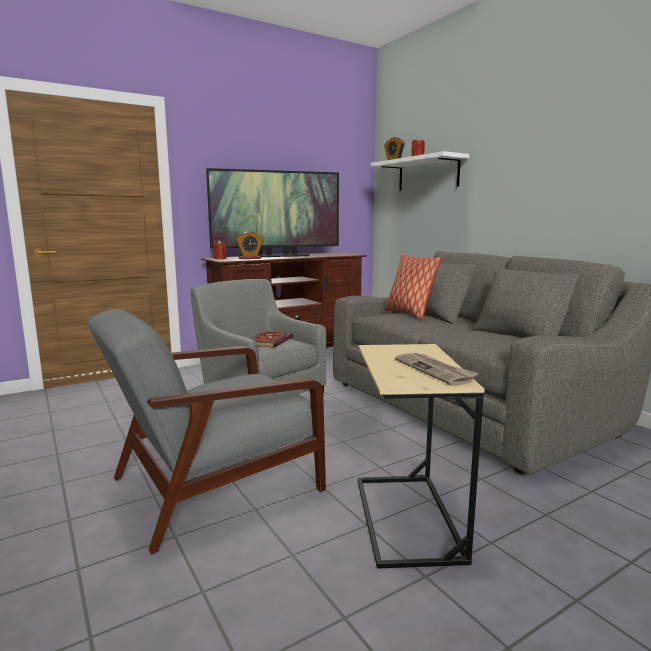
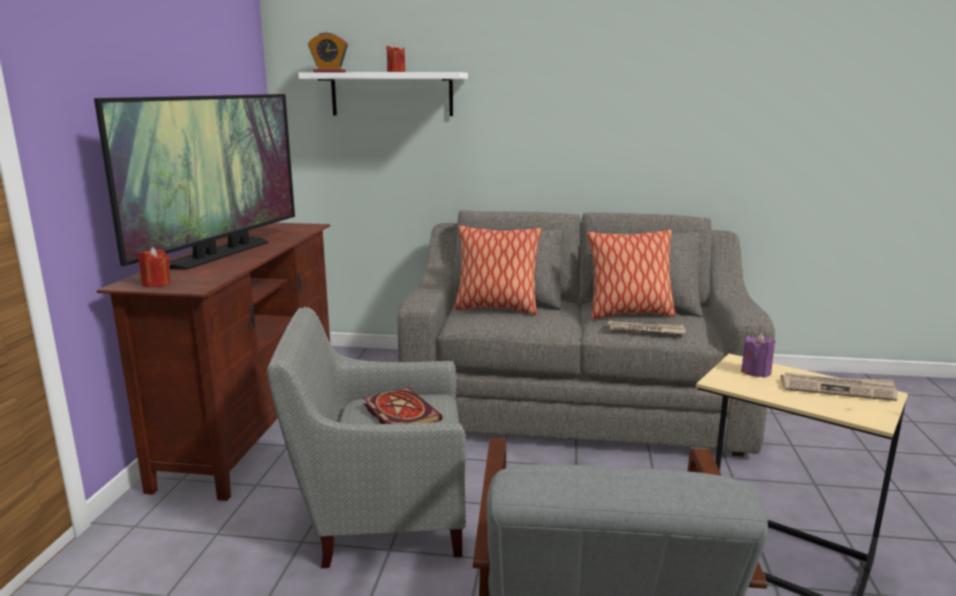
camera: 50 degrees left, 5 degrees up
alarm clock [235,231,263,259] -> none
none -> pillow [587,229,676,319]
none -> newspaper [608,321,686,334]
none -> purple candle [741,333,776,378]

